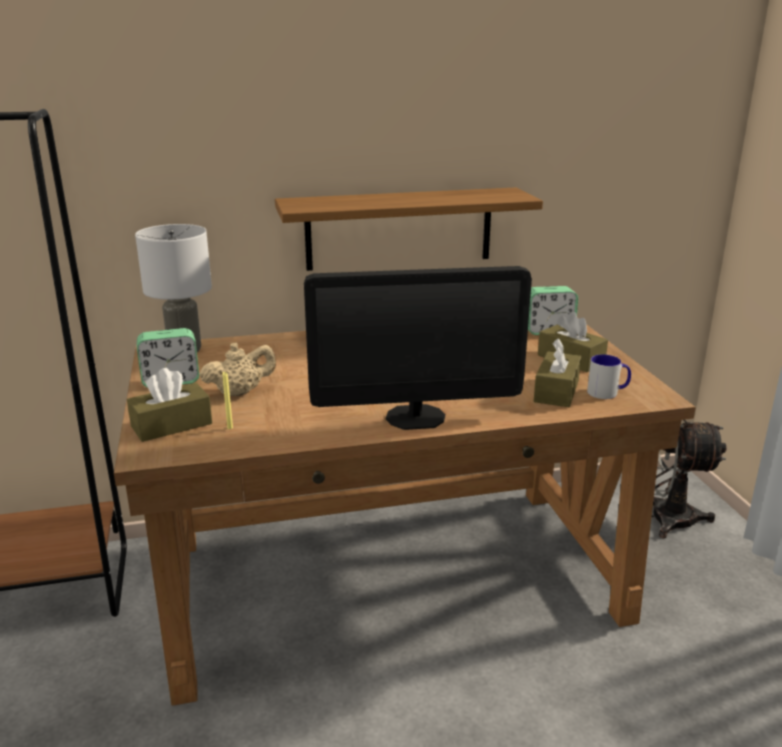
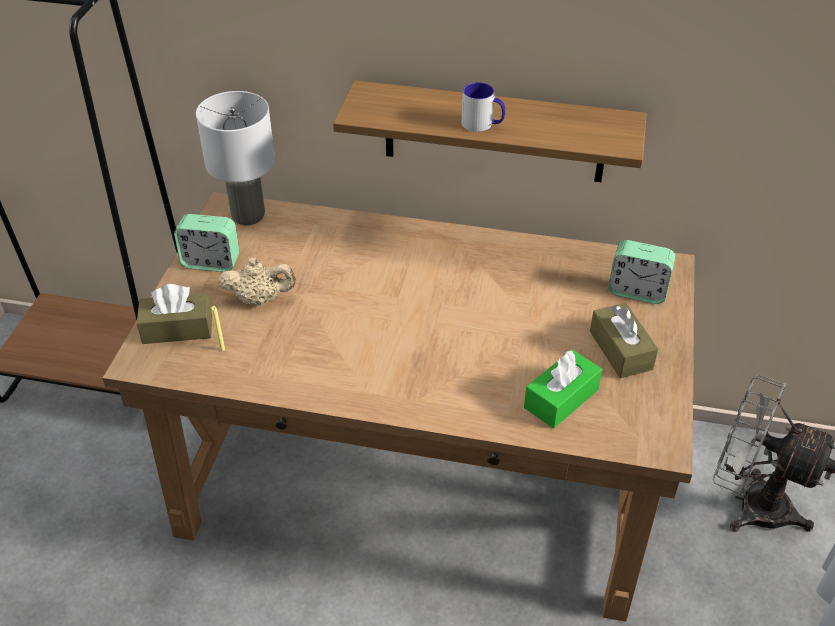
camera: 25 degrees right, 20 degrees up
monitor [304,266,532,430] -> none
brown tissue box [534,338,581,407] -> green tissue box [524,349,602,428]
mug [587,355,631,399] -> mug moved to [462,82,505,132]

